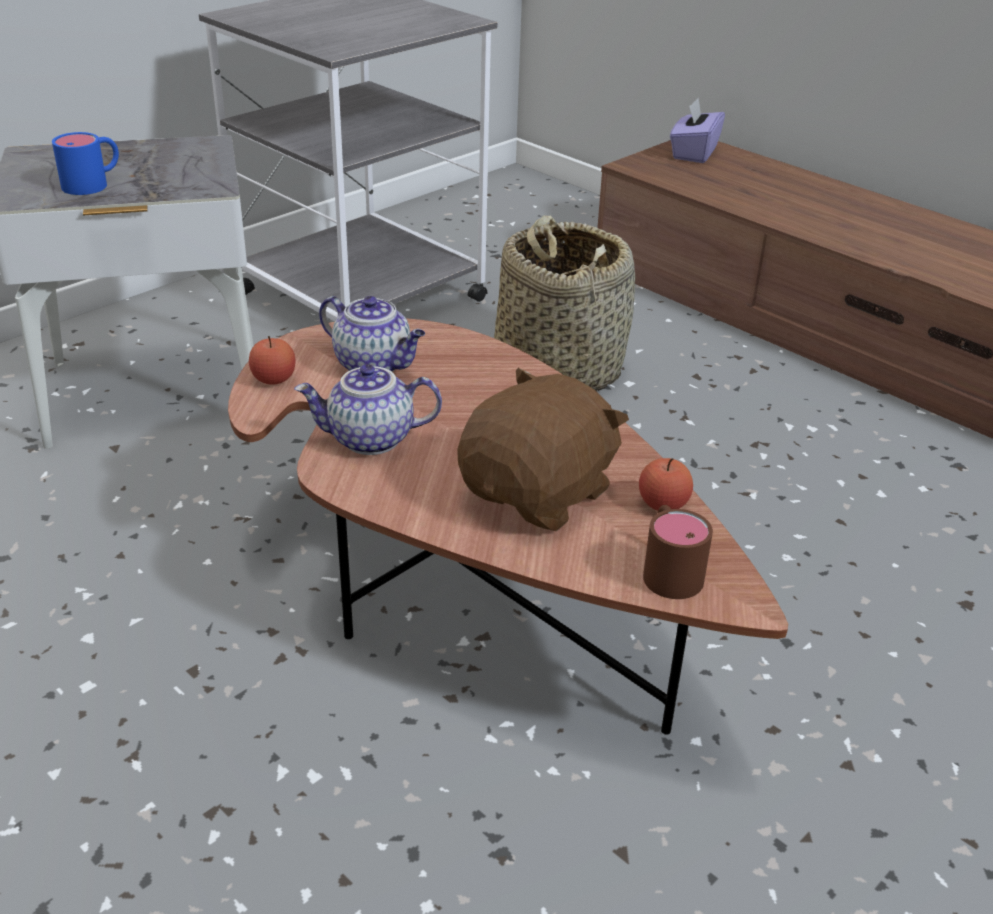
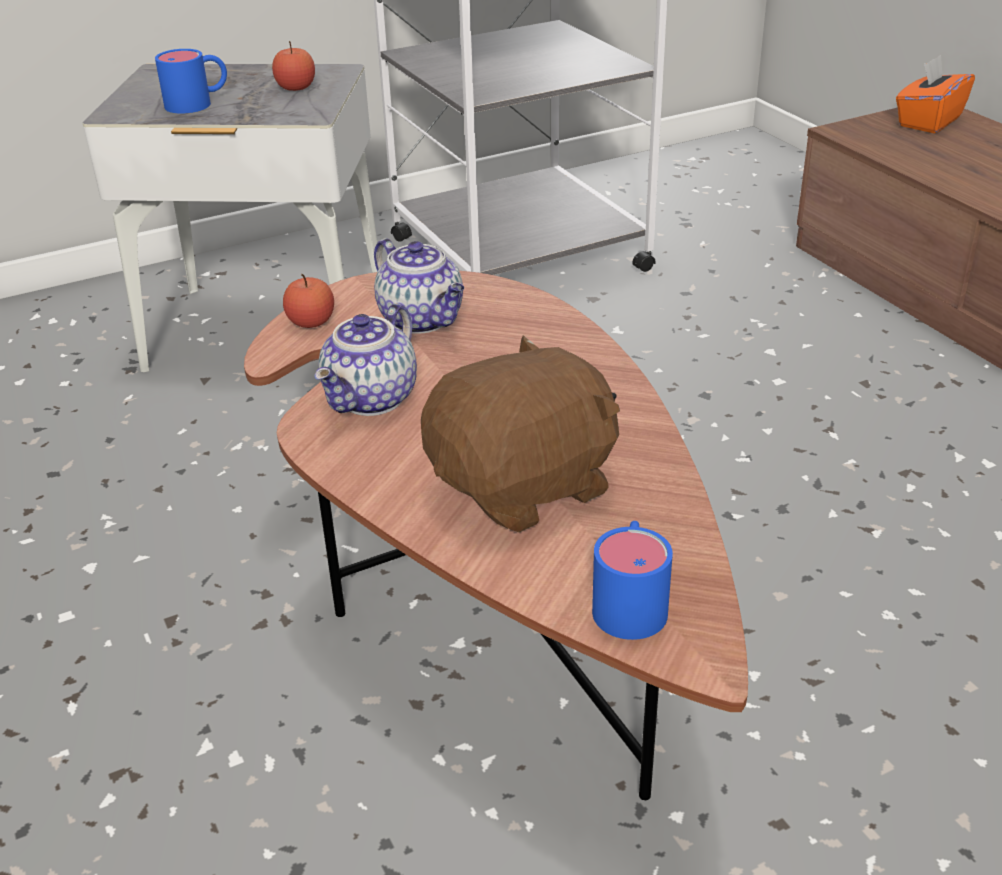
camera: 20 degrees right, 0 degrees up
teapot [294,364,442,455] -> teapot turned 75 degrees counterclockwise [315,303,417,416]
basket [494,215,635,391] -> none
apple [639,458,693,511] -> apple moved to [272,41,315,91]
brown mug [643,505,713,599] -> blue mug [592,521,673,640]
purple tissue box [670,98,725,163] -> orange tissue box [896,55,975,133]

